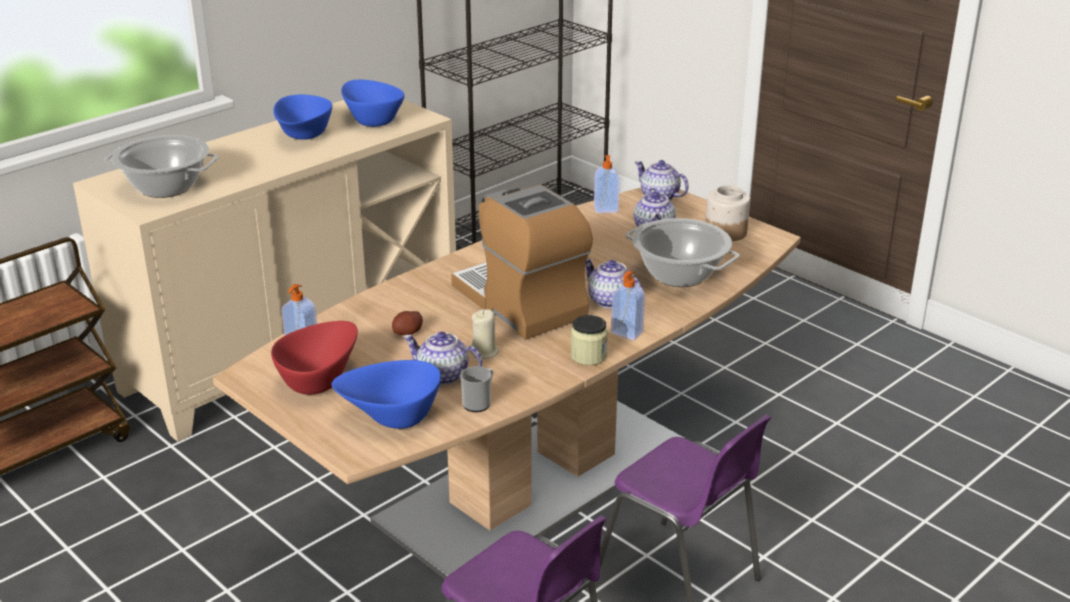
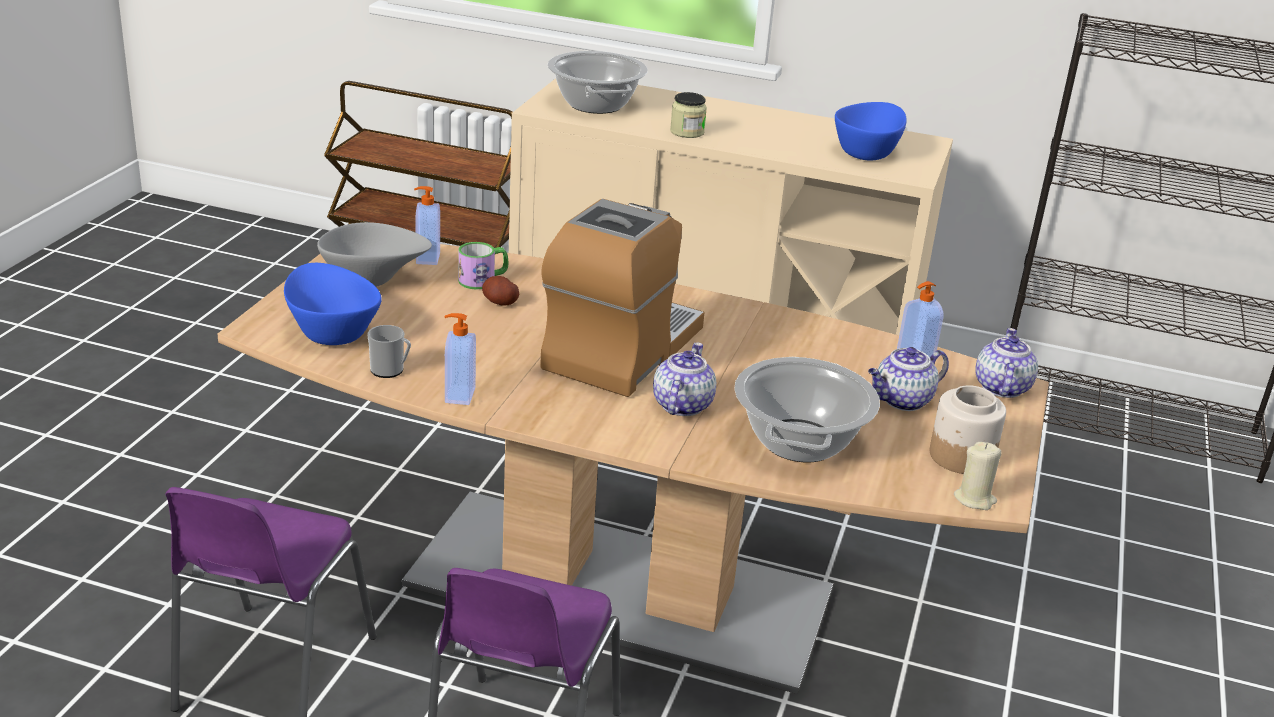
camera: 60 degrees right, 0 degrees up
red bowl [271,321,358,395] -> grey bowl [317,222,432,287]
blue bowl [273,95,332,140] -> none
teapot [403,331,482,385] -> none
beige candle [470,309,500,359] -> beige candle moved to [954,442,1002,510]
jar [570,315,608,365] -> jar moved to [670,92,707,138]
soap dispenser [611,271,645,340] -> soap dispenser moved to [445,313,476,405]
none -> mug [458,242,508,289]

